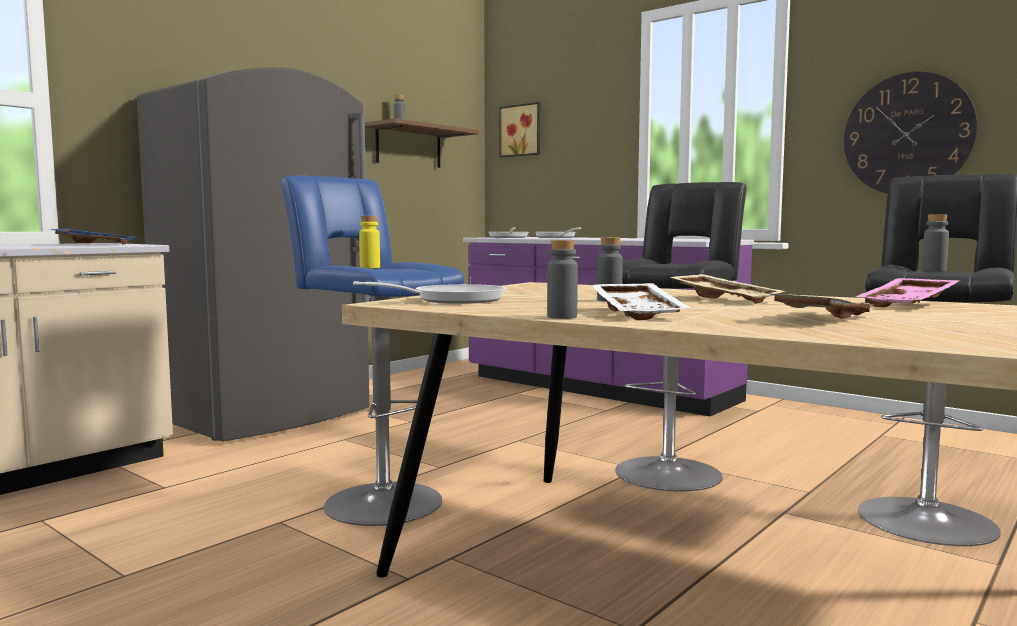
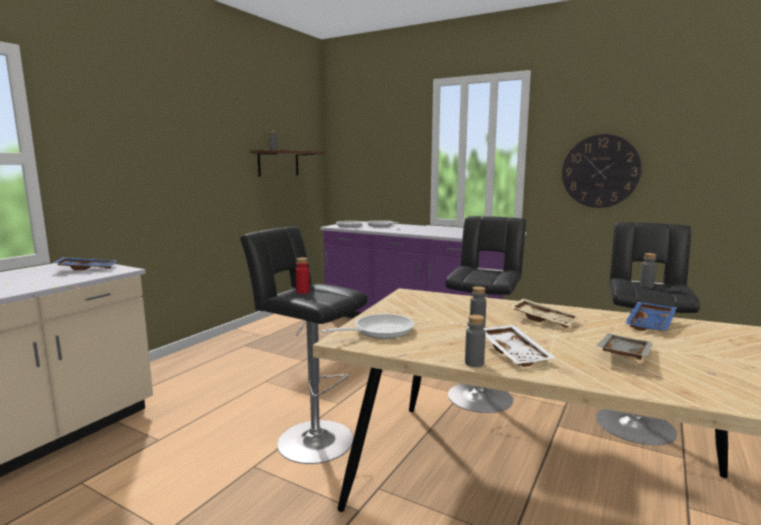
camera: 10 degrees left, 5 degrees up
grey fridge [137,68,369,442] -> none
blue stool [280,176,464,526] -> black stool [240,227,368,464]
yellow bottle [359,216,380,268] -> red bottle [295,257,310,294]
picture [499,102,540,157] -> none
pink tray [856,278,961,307] -> blue tray [625,302,677,331]

